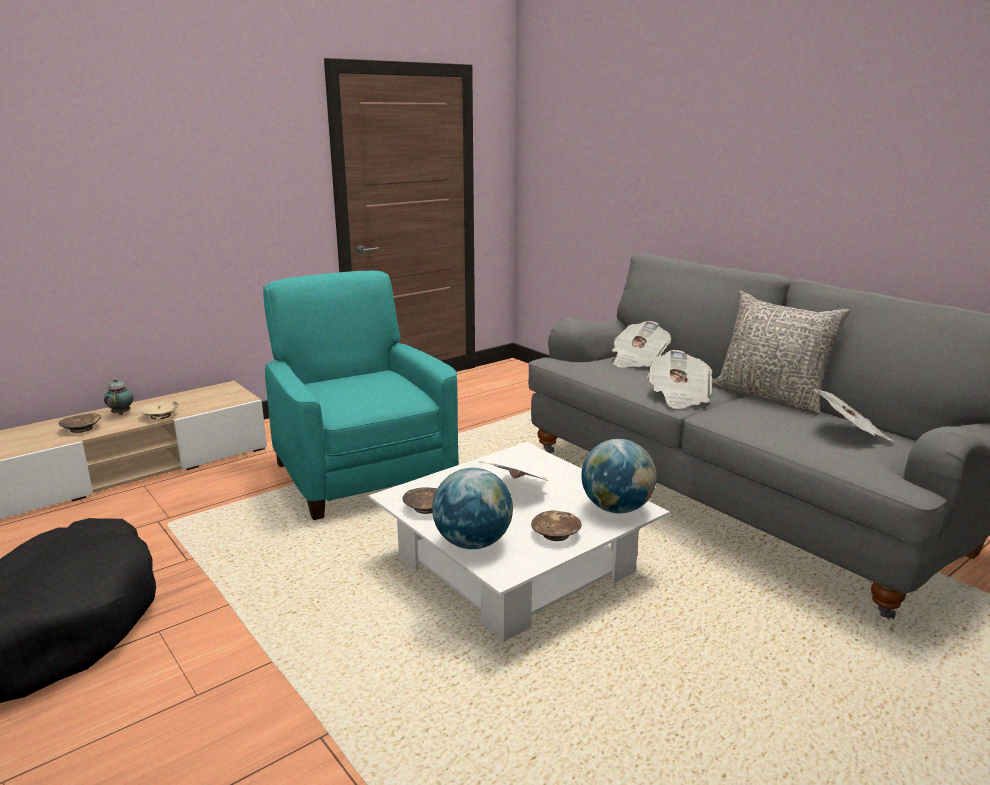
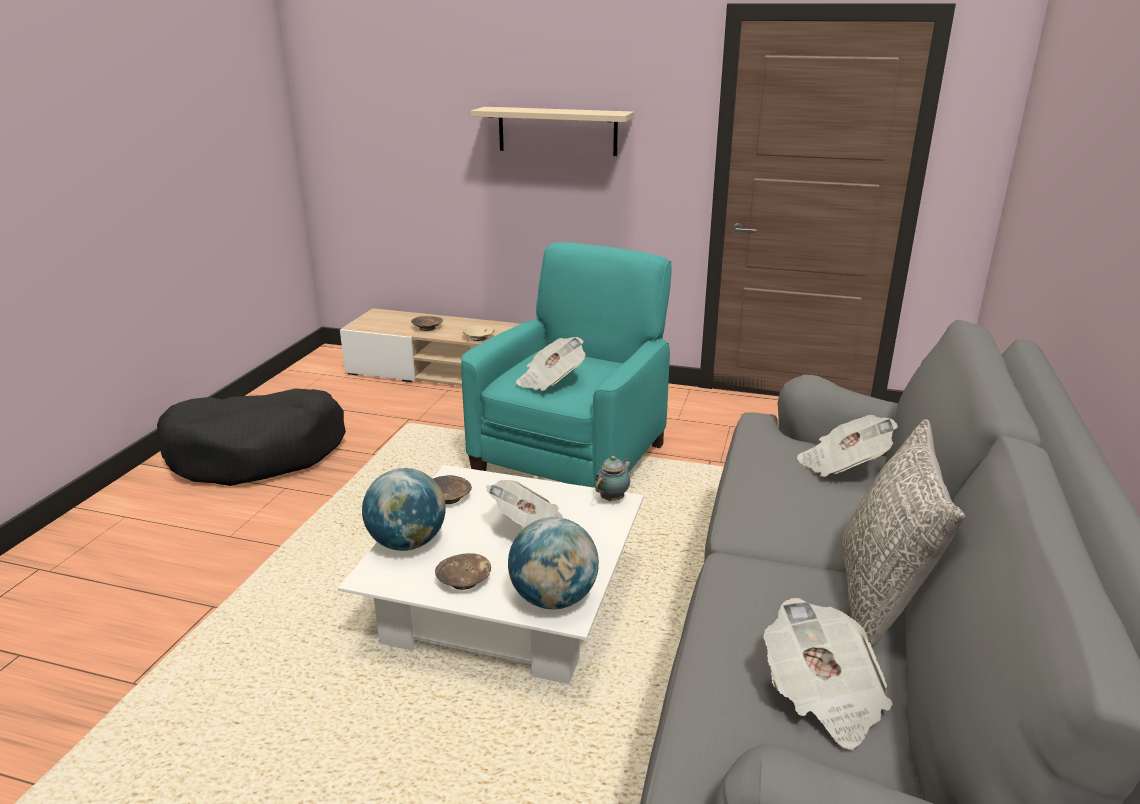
camera: 55 degrees right, 5 degrees up
teapot [104,378,133,415] -> teapot moved to [595,456,632,501]
newspaper [647,350,712,409] -> newspaper moved to [516,337,586,391]
none -> beige shelf [471,107,634,156]

